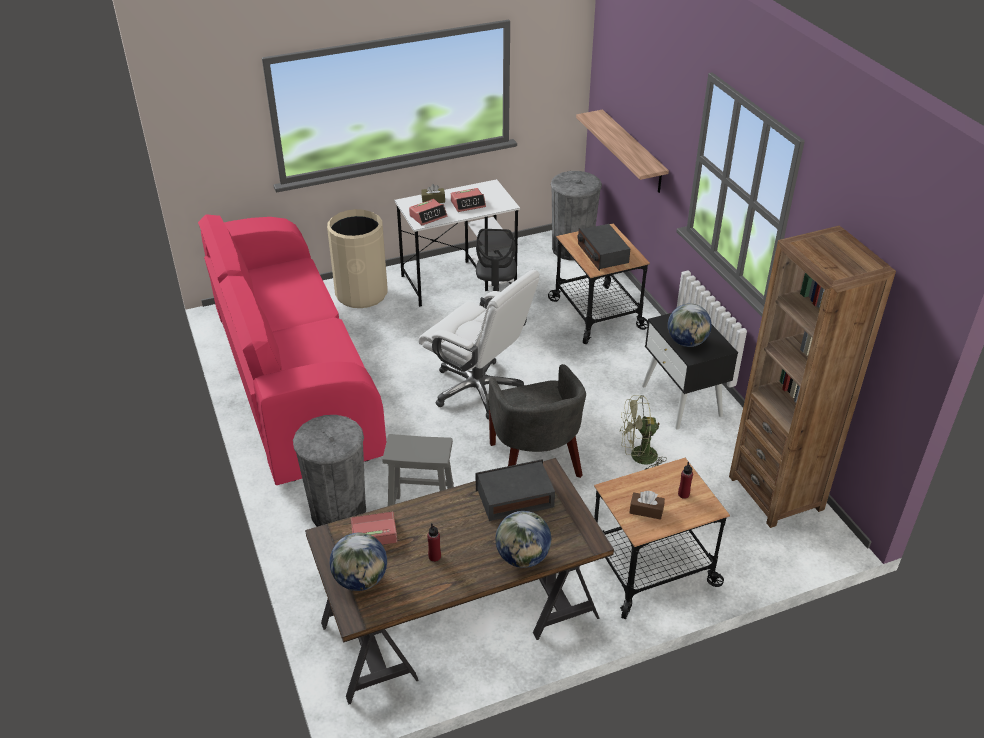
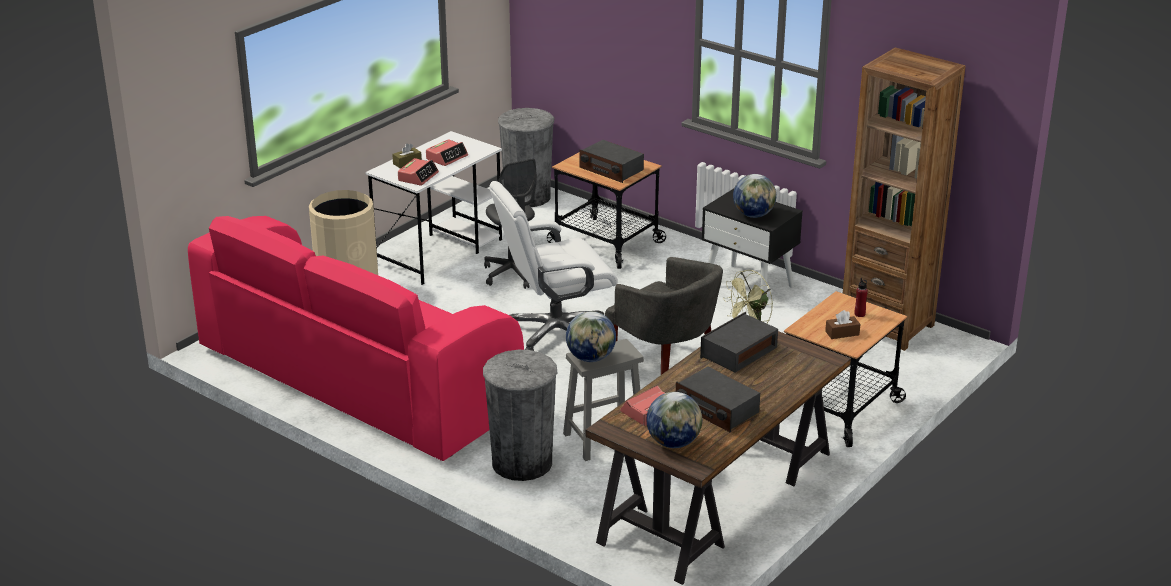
camera: 30 degrees left, 10 degrees down
white office chair [418,270,540,420] -> white office chair turned 150 degrees clockwise [490,181,618,351]
red bottle [427,523,441,562] -> radio [676,366,760,432]
globe [495,511,551,568] -> globe moved to [566,311,616,362]
shelf [576,110,669,193] -> none

